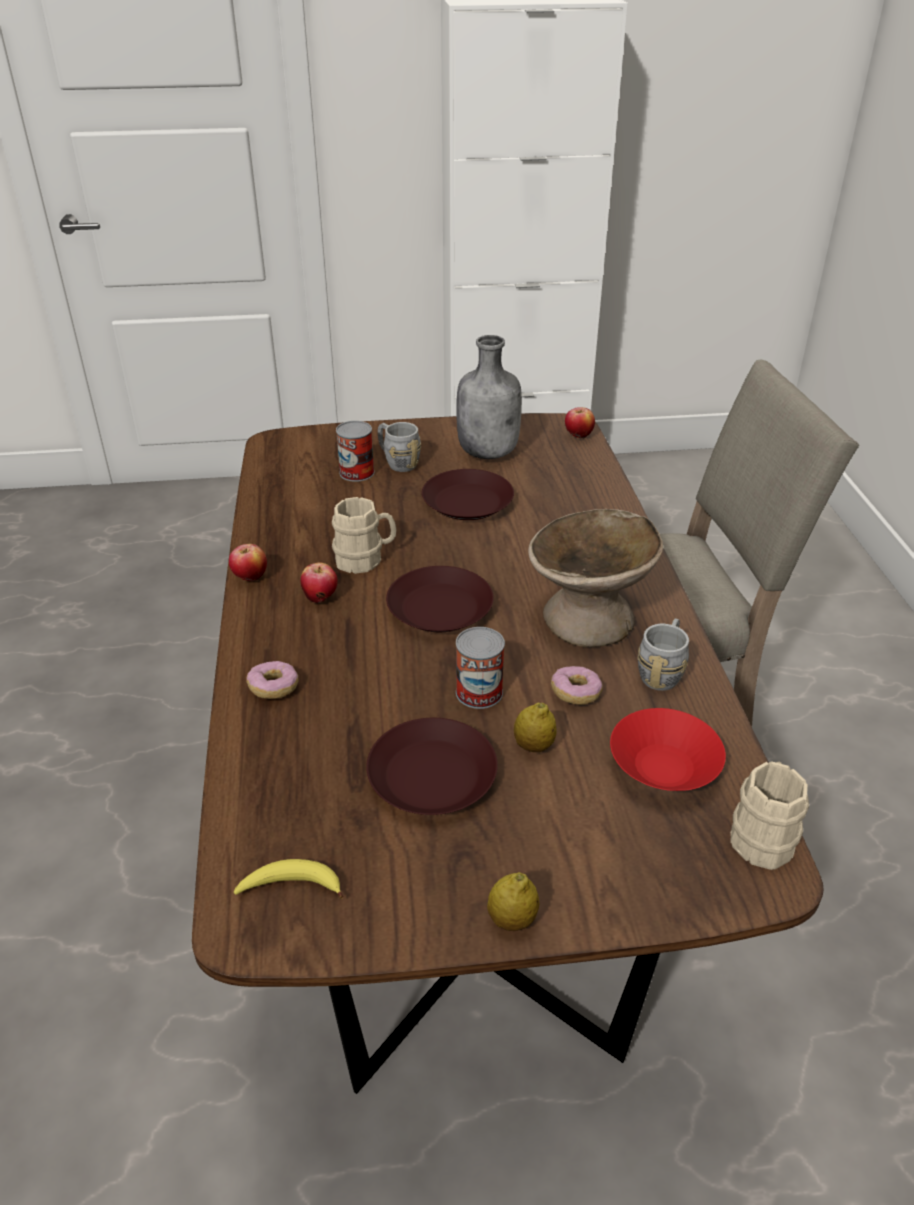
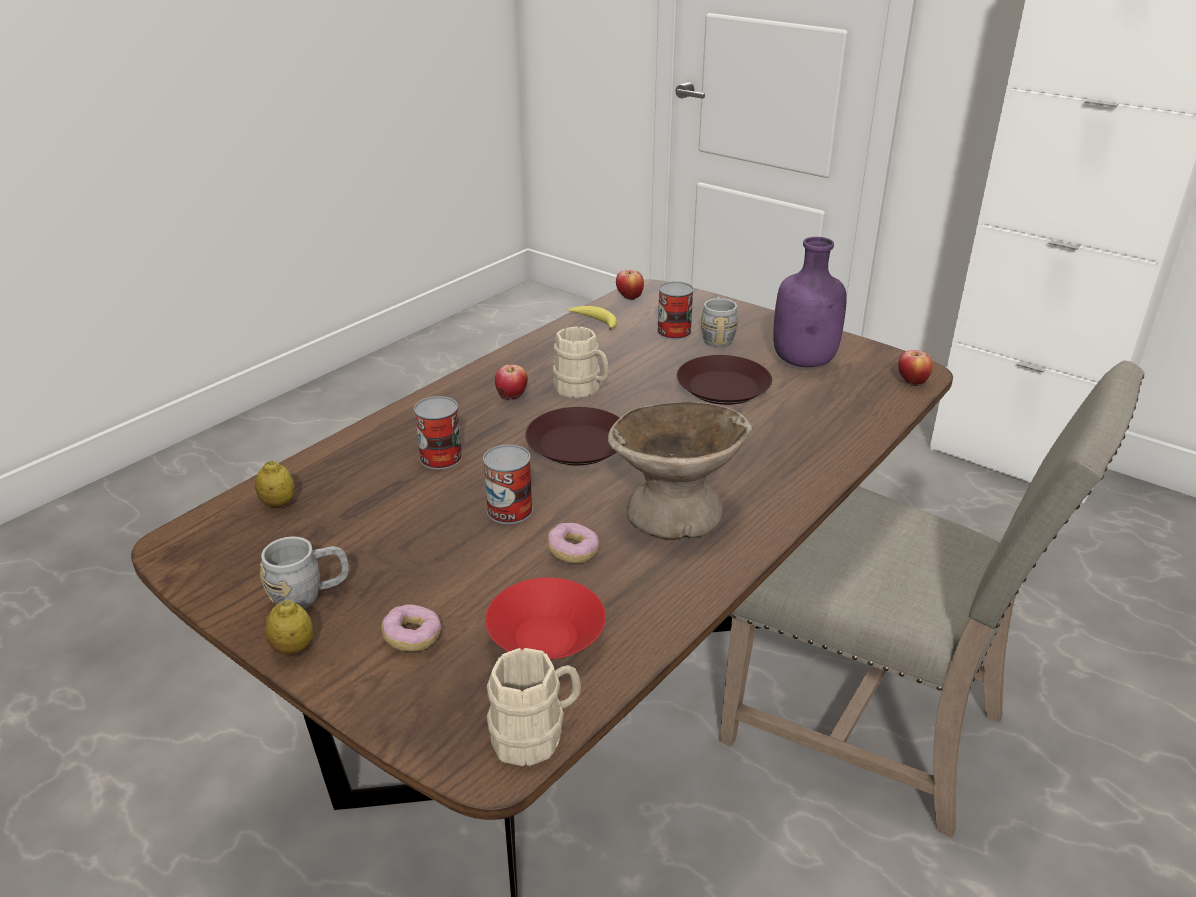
camera: 45 degrees right, 5 degrees down
apple [229,544,267,581] -> apple moved to [616,270,644,301]
banana [234,859,343,899] -> banana moved to [568,306,617,331]
donut [247,661,298,699] -> donut moved to [381,604,441,652]
brown plate [366,718,498,815] -> none
grey bottle [457,335,522,459] -> purple bottle [773,237,847,367]
lemon [514,703,557,752] -> lemon moved to [255,461,295,508]
grey mug [637,618,689,691] -> grey mug moved to [260,537,349,609]
none -> can [414,396,462,469]

